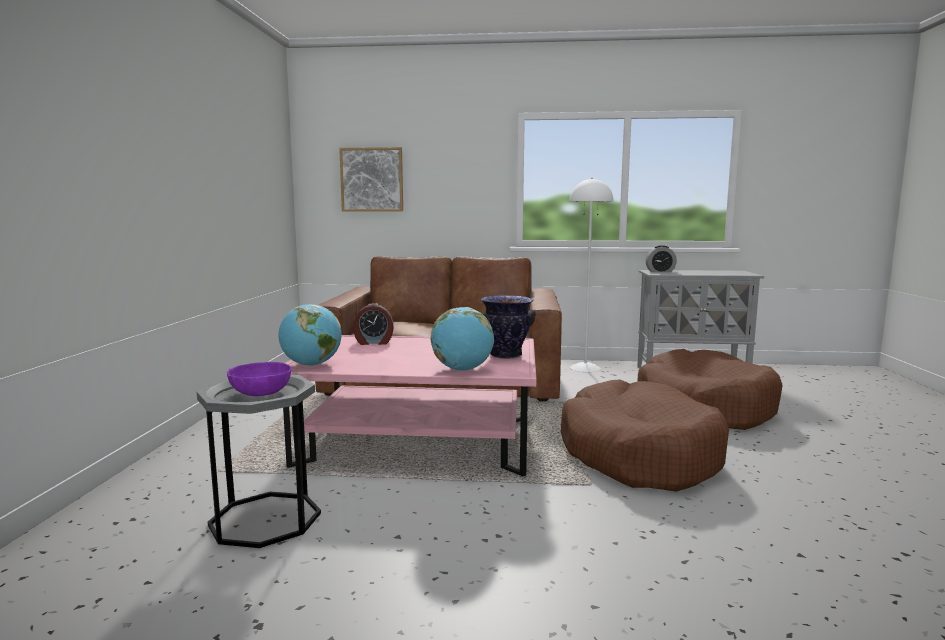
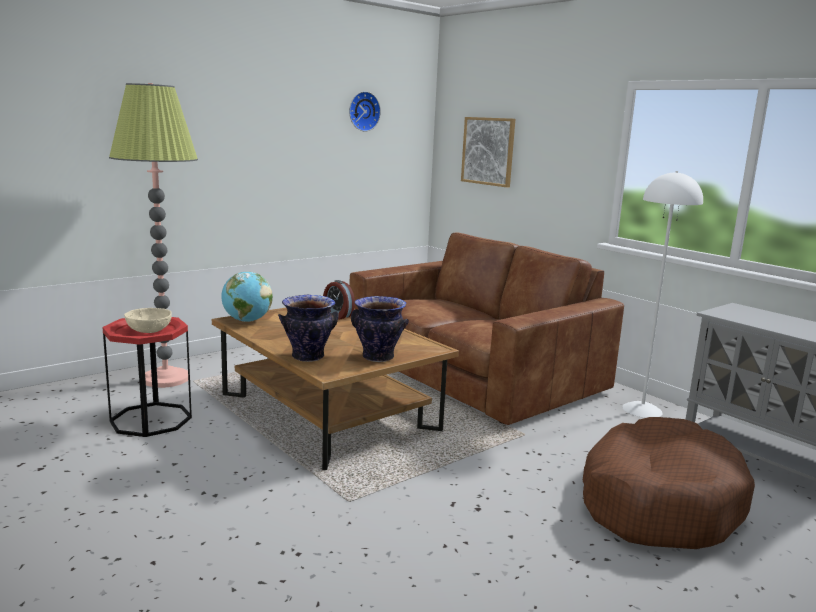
camera: 45 degrees right, 5 degrees up
grey side table [197,375,321,548] -> red side table [102,317,192,437]
purple bowl [227,362,292,396] -> beige bowl [124,308,172,333]
pink coffee table [283,335,537,477] -> brown coffee table [212,308,459,470]
globe [431,307,494,371] -> vase [278,295,339,362]
brown dog bed [561,379,729,492] -> none
alarm clock [646,245,677,272] -> none
none -> floor lamp [109,83,198,388]
none -> wall clock [349,91,381,132]

